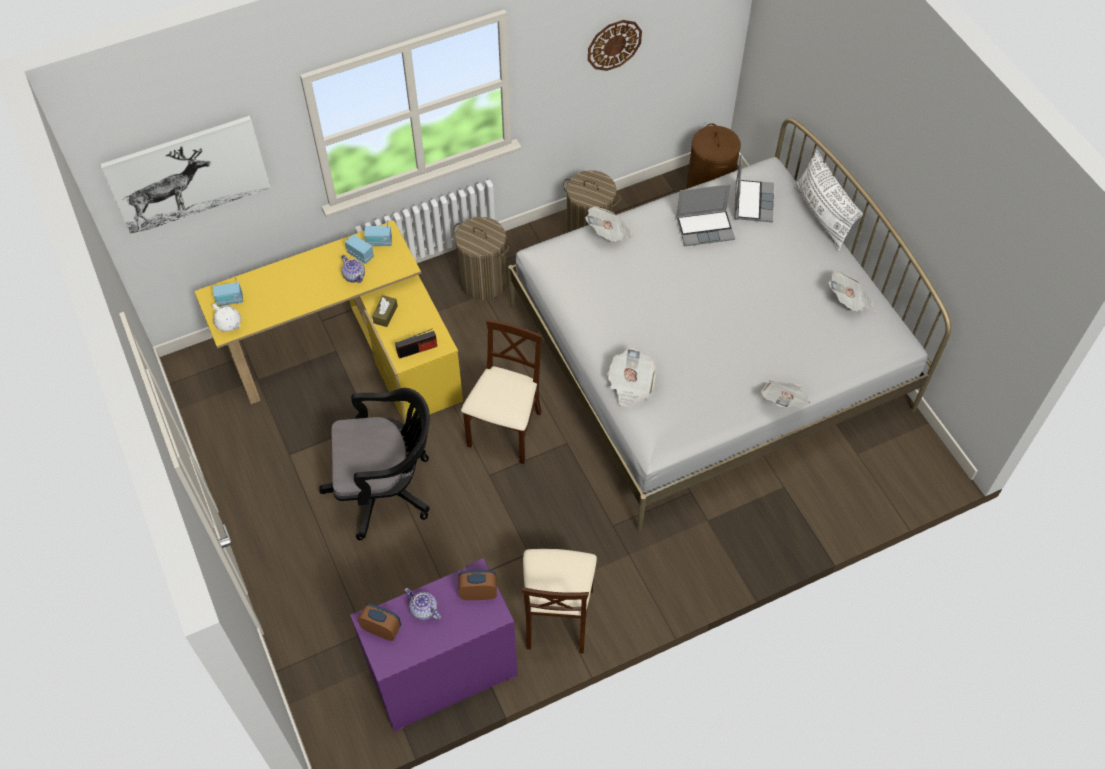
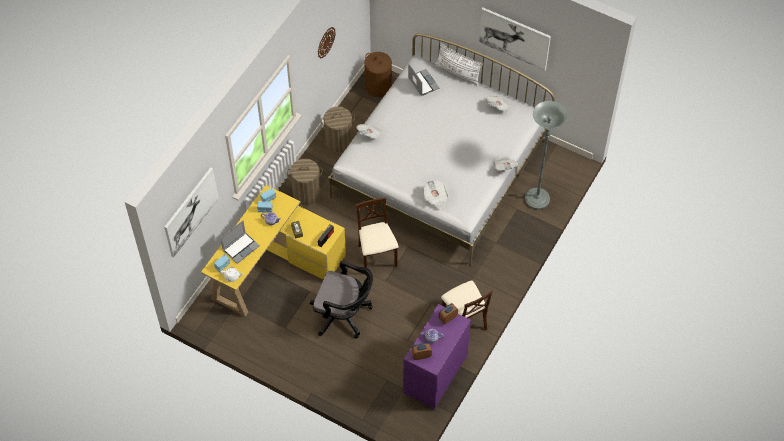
camera: 35 degrees left, 0 degrees up
black office chair [319,388,430,540] -> black office chair turned 60 degrees clockwise [310,261,373,339]
laptop [676,184,735,246] -> laptop moved to [220,220,260,264]
none -> picture [479,8,551,71]
none -> grey floor lamp [525,101,568,210]

